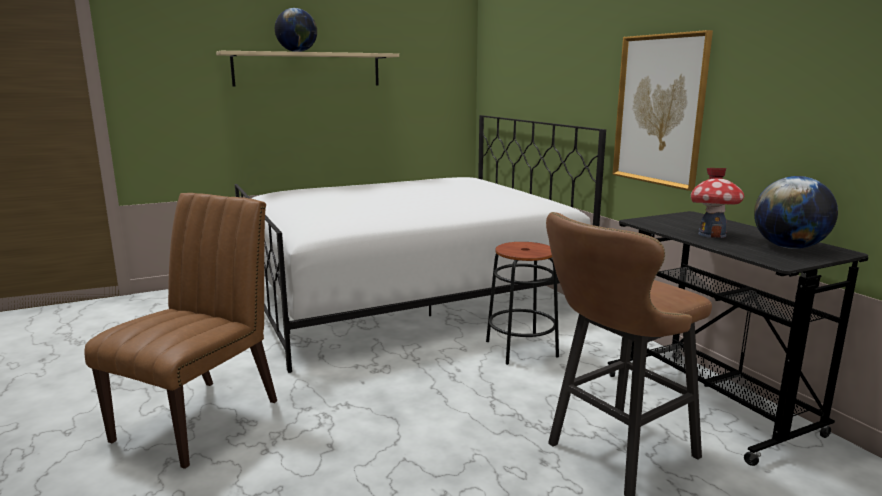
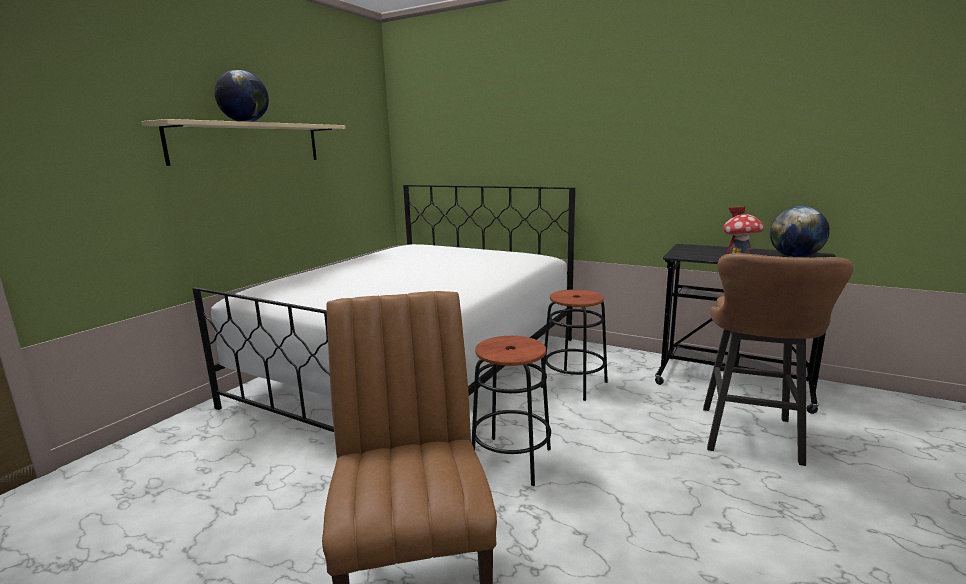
camera: 35 degrees left, 0 degrees up
picture [612,30,713,191] -> none
none -> black stool [472,336,551,486]

